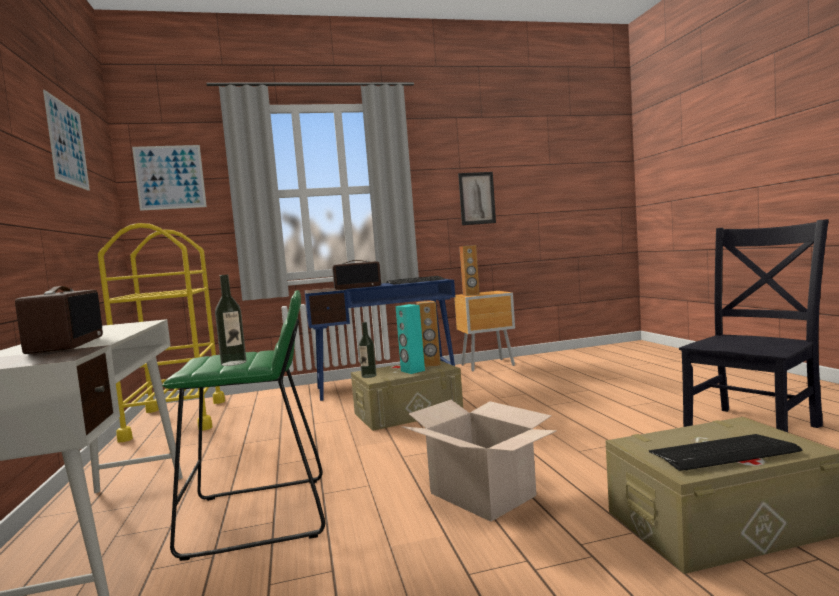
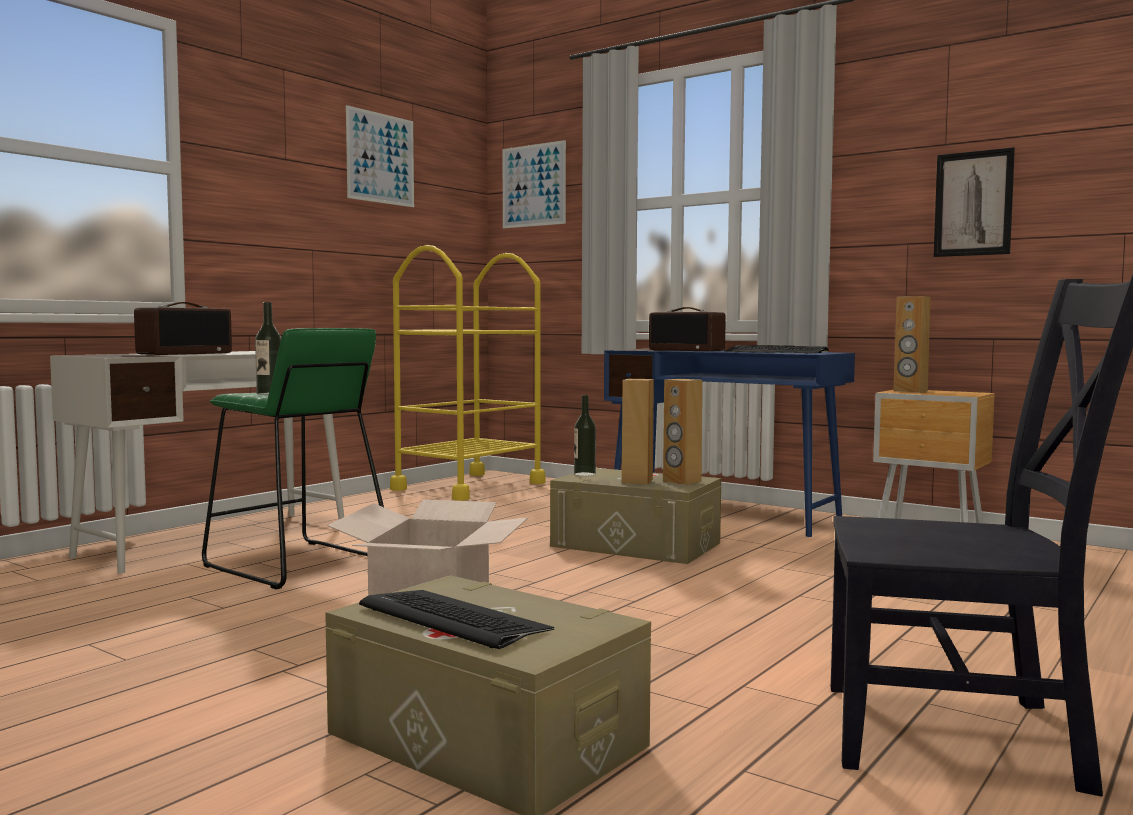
camera: 50 degrees right, 0 degrees up
turquoise speaker [396,304,425,374] -> brown speaker [621,379,654,485]

